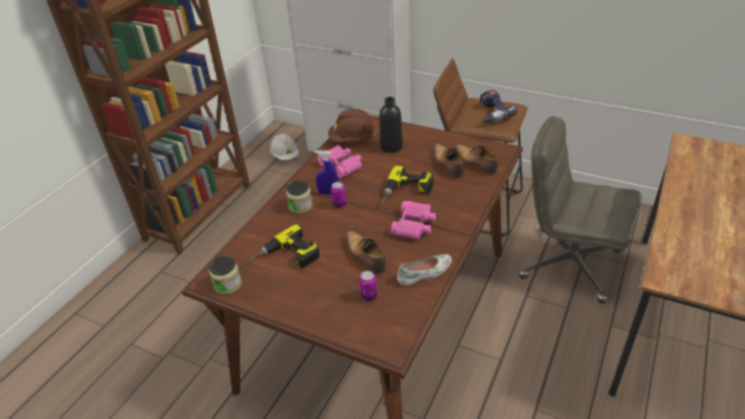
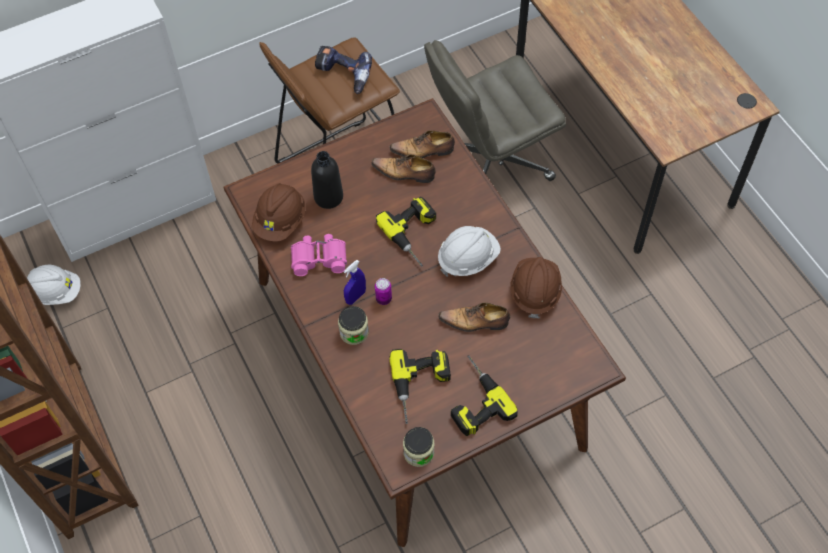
camera: 55 degrees left, 20 degrees up
can [359,271,377,301] -> none
pink binoculars [391,201,436,240] -> white hard hat [438,226,501,277]
white shoe [397,254,452,286] -> brown hard hat [511,257,562,319]
none -> power drill [451,355,518,436]

